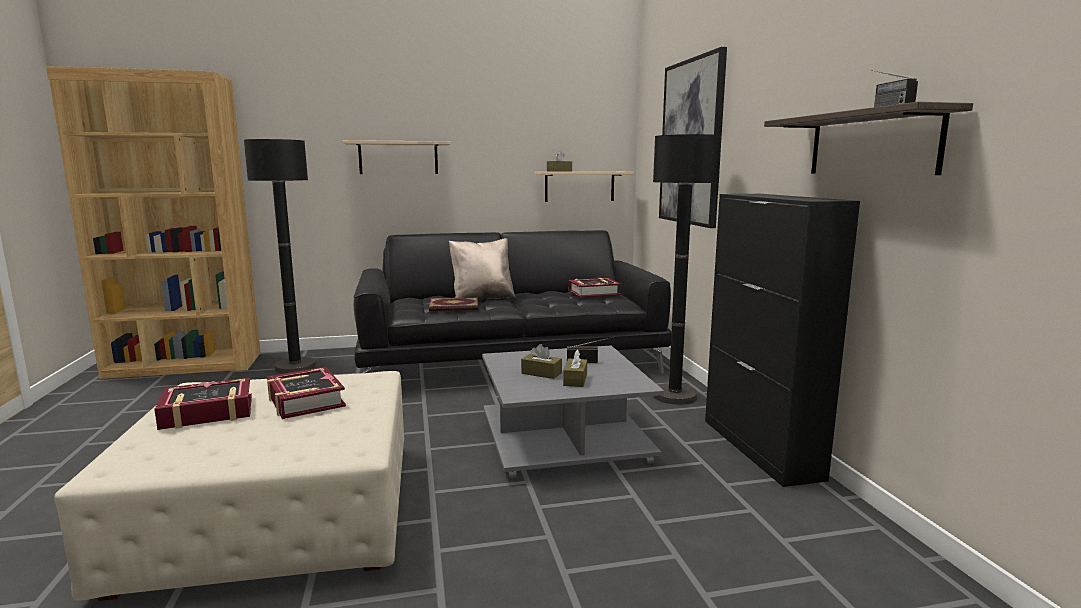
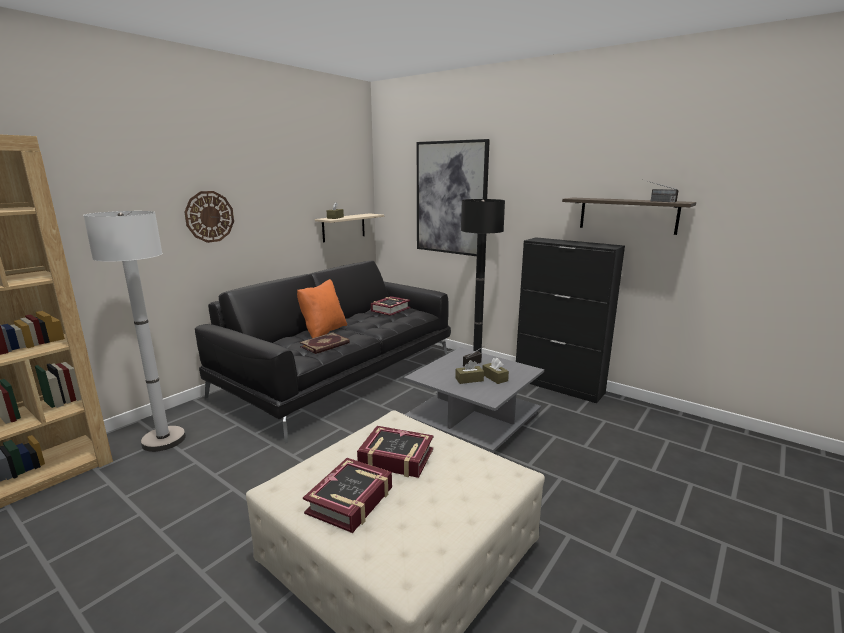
camera: 40 degrees left, 5 degrees up
black floor lamp [244,139,316,374] -> white floor lamp [83,211,186,452]
beige shelf [343,140,451,174] -> wall clock [184,191,234,243]
beige pillow [449,238,516,300] -> orange pillow [297,279,347,338]

